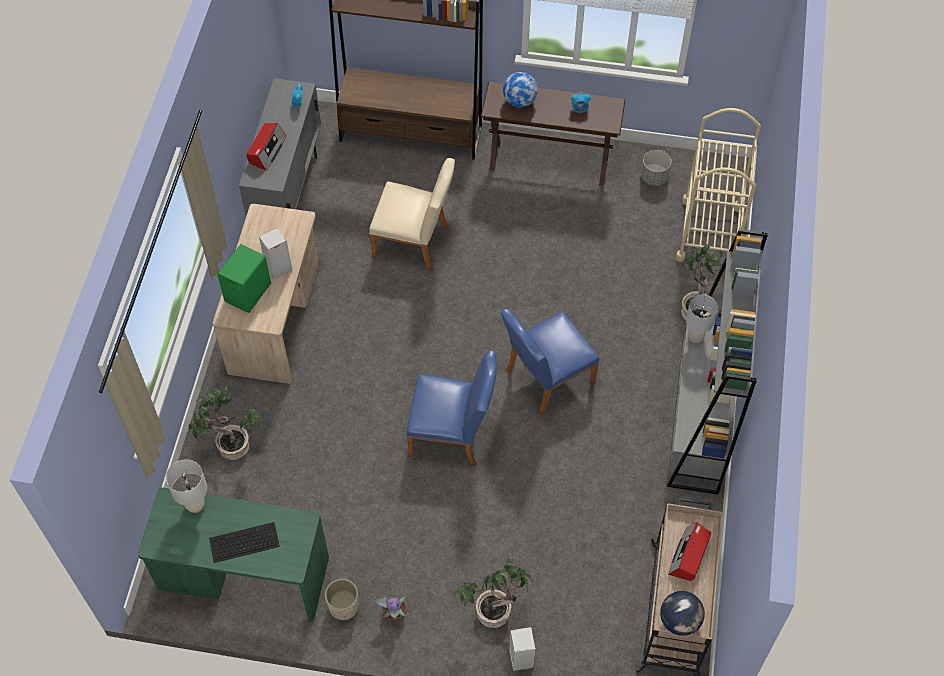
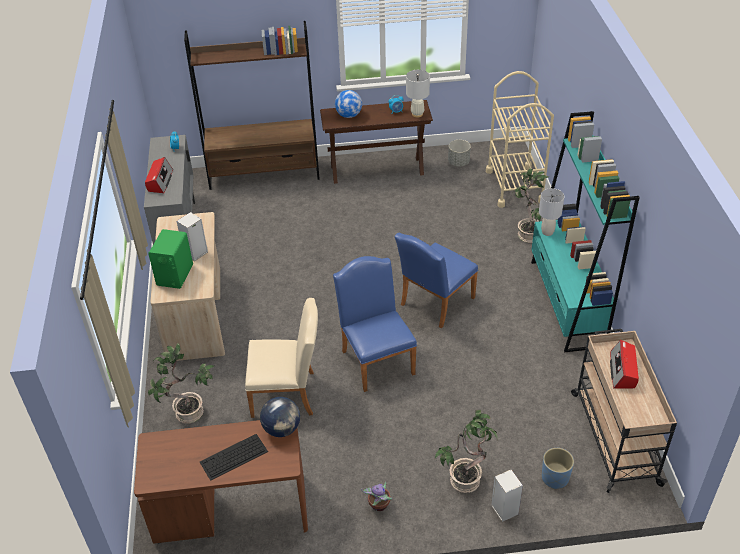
camera: 15 degrees left, 15 degrees down
green desk [138,488,329,622] -> brown desk [134,420,308,544]
white table lamp [166,459,207,513] -> white table lamp moved to [406,70,430,118]
beige planter [325,579,359,620] -> none
beige chair [369,158,455,271] -> beige chair moved to [245,298,318,418]
blue chair [407,351,497,466] -> blue chair turned 105 degrees counterclockwise [333,256,417,392]
globe [660,591,705,636] -> globe moved to [260,397,300,437]
grey bookcase [667,229,768,494] -> turquoise bookcase [531,111,640,352]
none -> blue planter [542,448,574,489]

